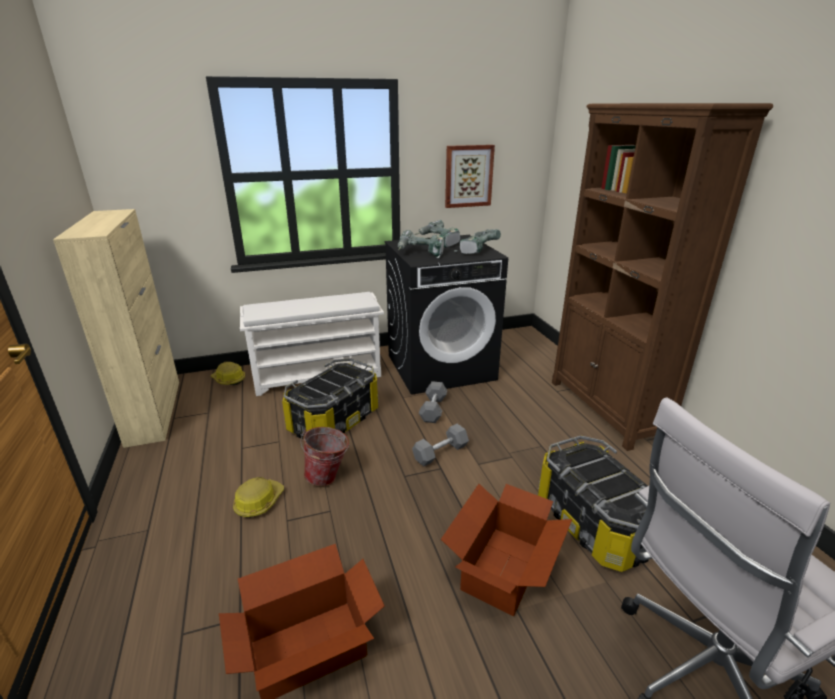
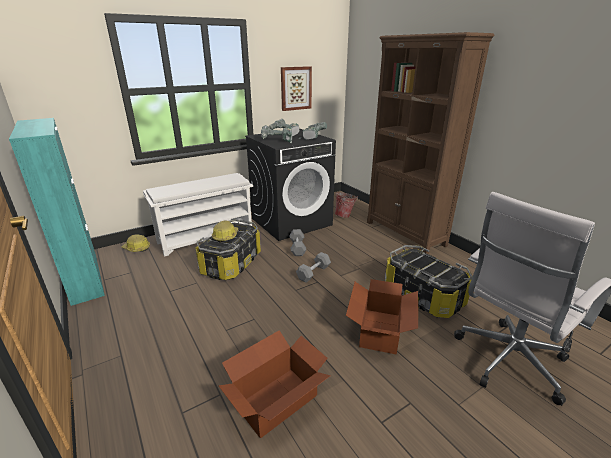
camera: 15 degrees left, 0 degrees up
beige cabinet [53,209,179,448] -> turquoise cabinet [9,118,105,306]
hard hat [233,477,284,518] -> hard hat moved to [212,220,238,243]
bucket [300,427,350,486] -> bucket moved to [335,192,358,218]

